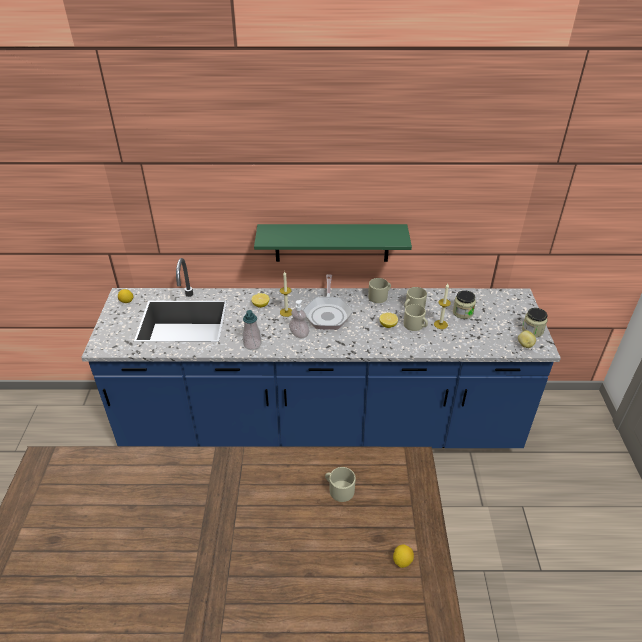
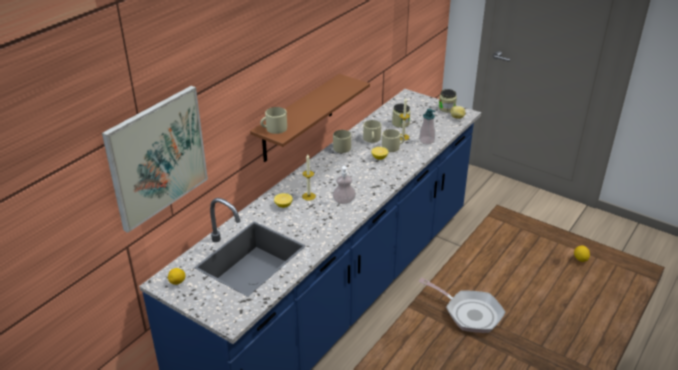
camera: 55 degrees left, 5 degrees down
soap dispenser [243,310,262,350] -> soap dispenser moved to [419,109,435,145]
green shelf [254,224,412,262] -> brown shelf [250,74,370,162]
frying pan [303,274,353,330] -> frying pan moved to [419,278,505,333]
beige mug [325,467,356,502] -> beige mug moved to [260,107,287,134]
none -> picture [102,86,208,233]

